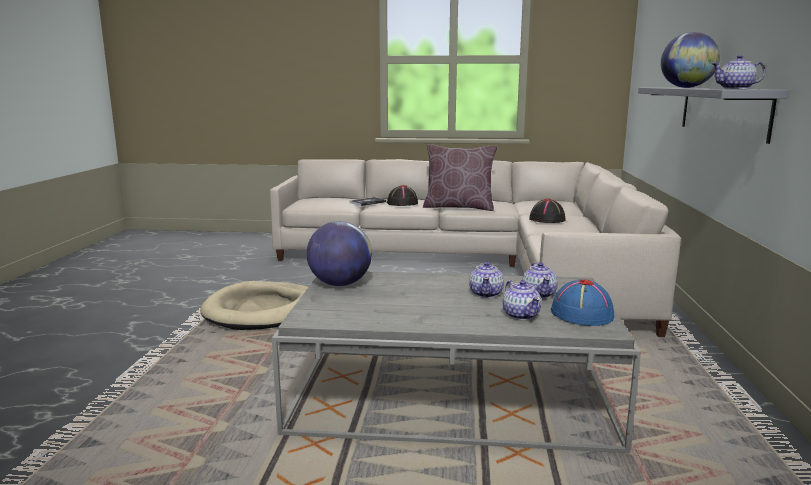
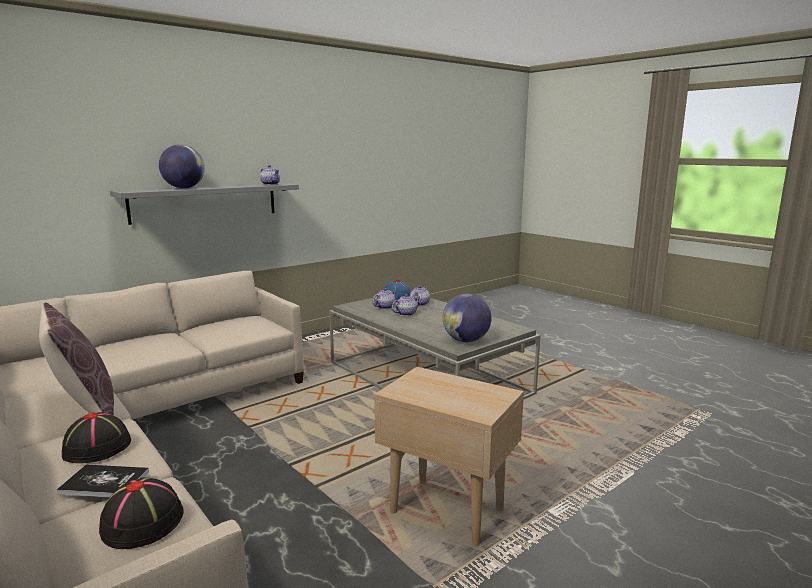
camera: 135 degrees left, 0 degrees up
beige dog bed [200,281,308,330] -> beige side table [374,367,524,546]
black hat [529,198,566,223] -> black hat moved to [97,477,184,549]

